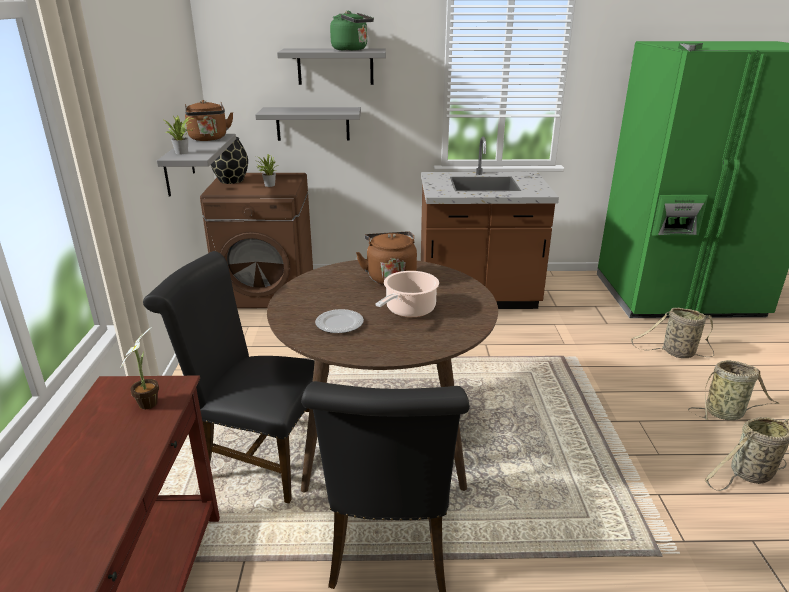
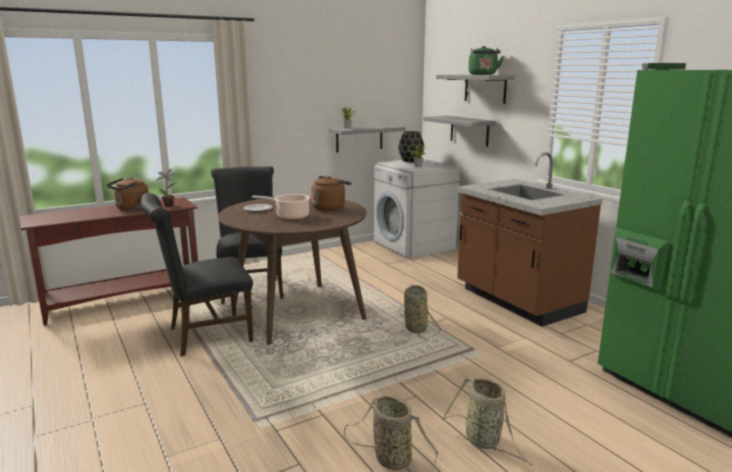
camera: 60 degrees right, 10 degrees down
brown kettle [185,100,233,141] -> brown kettle moved to [106,177,149,211]
brown washing machine [200,173,313,308] -> white washing machine [374,159,460,258]
basket [631,308,714,358] -> basket moved to [399,285,441,339]

